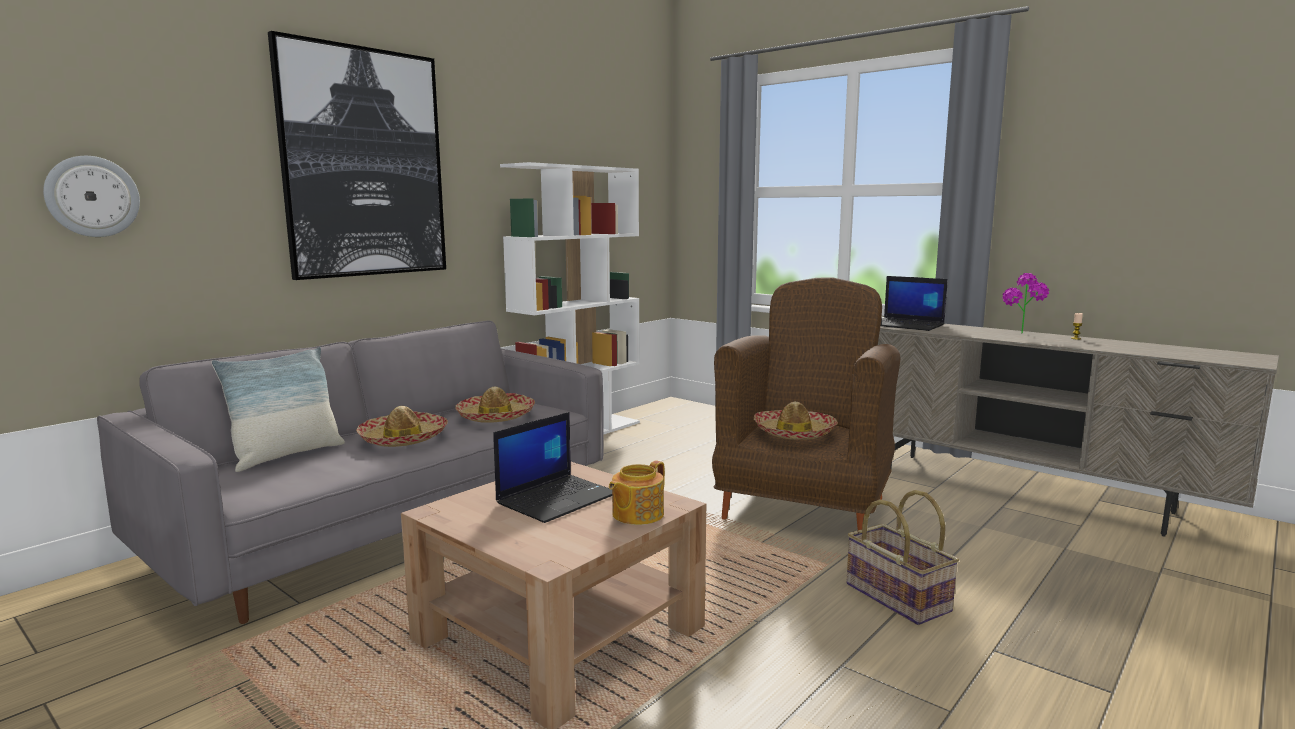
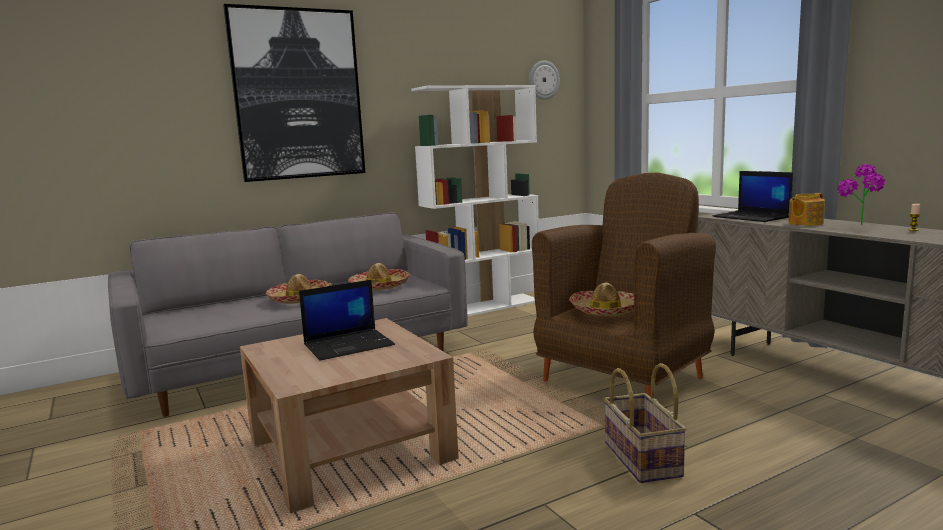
camera: 20 degrees right, 0 degrees up
wall clock [43,156,140,237] -> wall clock moved to [529,60,560,100]
pillow [211,347,345,472] -> none
teapot [609,460,665,525] -> teapot moved to [788,193,825,226]

